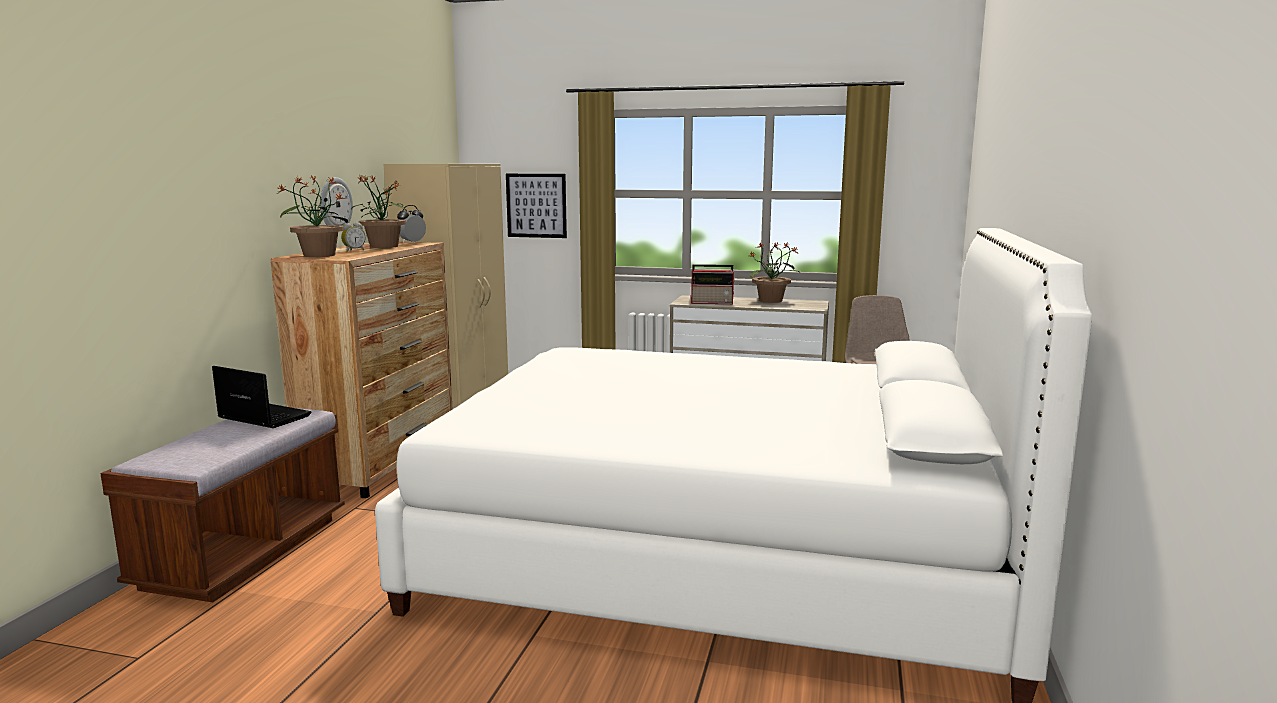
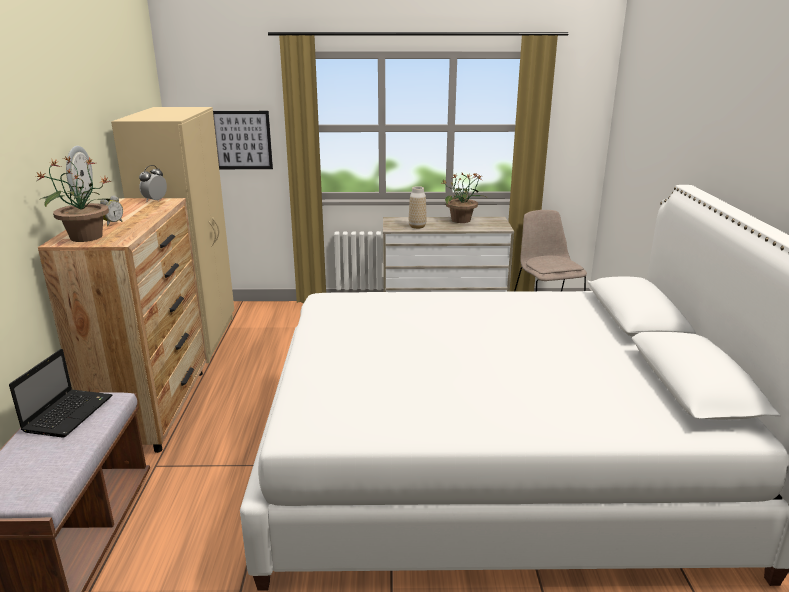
camera: 15 degrees left, 10 degrees up
laptop [212,366,312,428] -> laptop turned 90 degrees clockwise [9,349,112,438]
potted plant [351,174,407,248] -> none
radio [691,264,736,304] -> vase [409,186,427,229]

